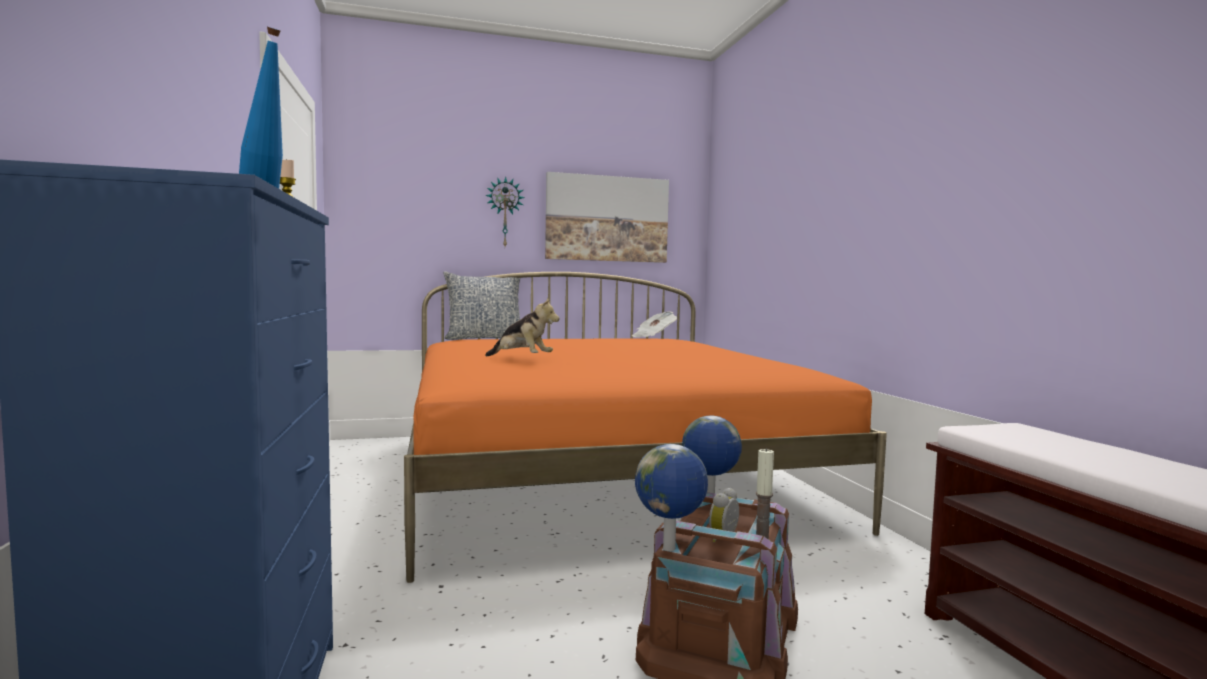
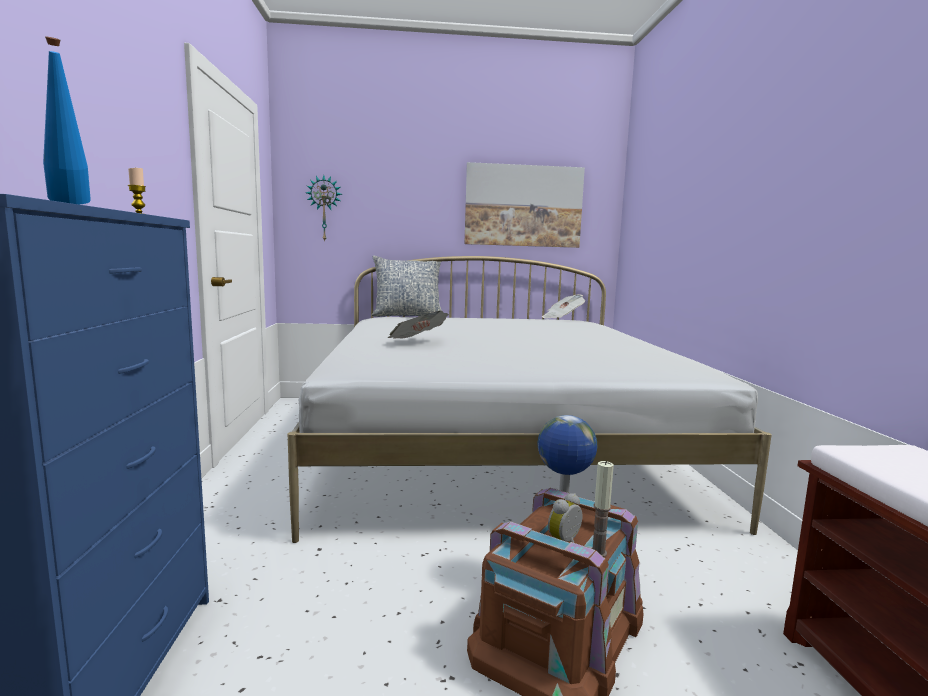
camera: 10 degrees right, 5 degrees up
orange bed [404,272,887,583] -> white bed [288,256,772,543]
wall clock [485,177,525,246] -> wall clock moved to [306,175,342,242]
plush toy [485,298,560,356] -> newspaper [387,311,449,339]
globe [635,444,708,551] -> none

